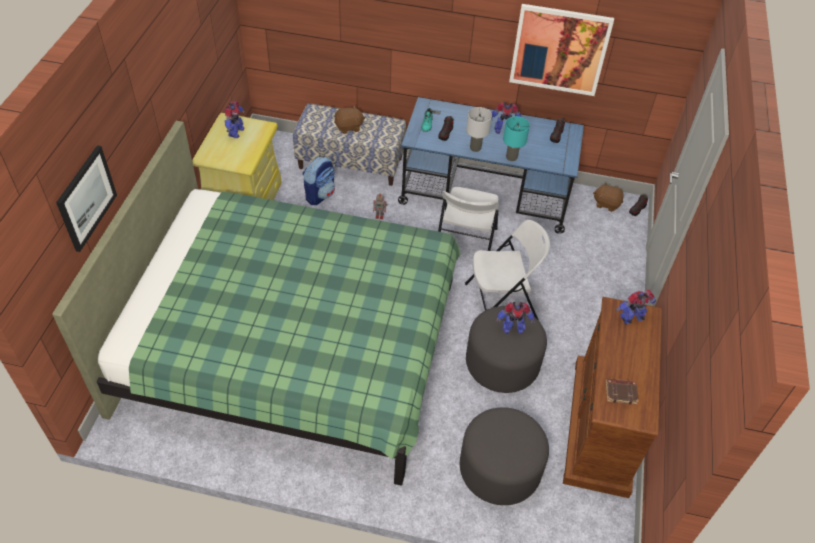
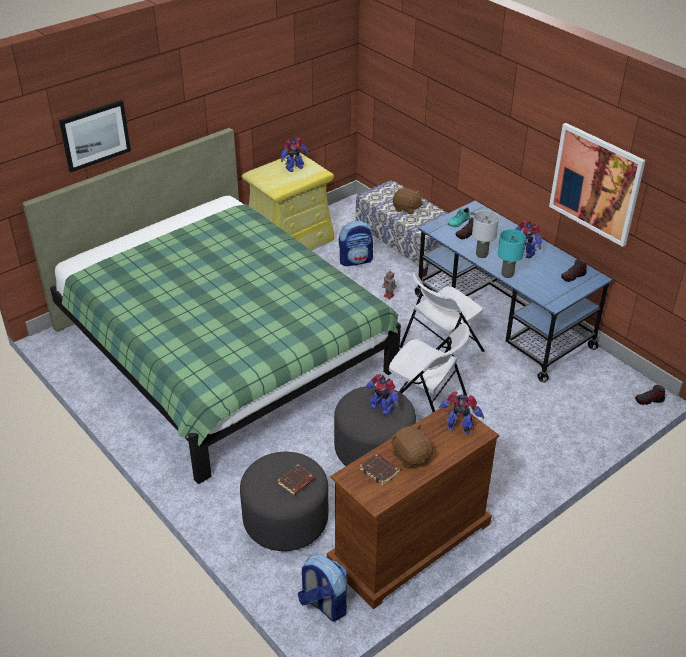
camera: 40 degrees right, 10 degrees down
brown plush toy [593,182,624,212] -> brown plush toy moved to [391,425,433,468]
none -> brown book [277,464,315,495]
none -> backpack [298,553,347,621]

